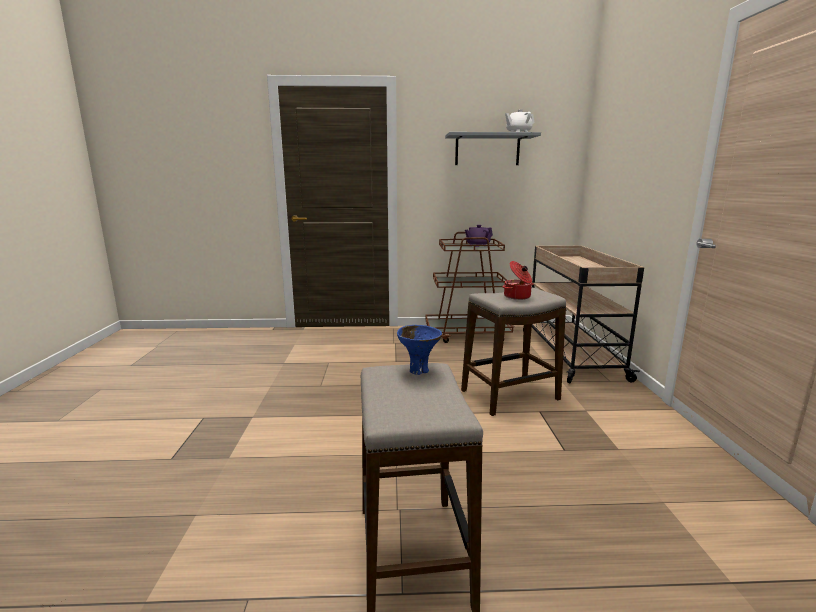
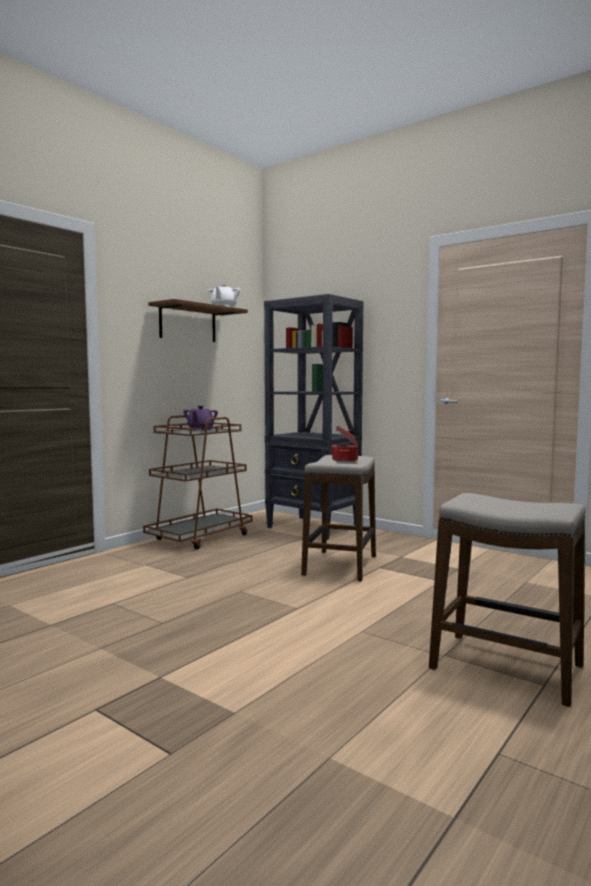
camera: 50 degrees left, 10 degrees down
blue bowl [397,325,442,375] -> none
grey shelf [445,132,541,165] -> brown shelf [149,299,248,342]
beige cart [523,246,644,383] -> black bookcase [264,294,364,540]

